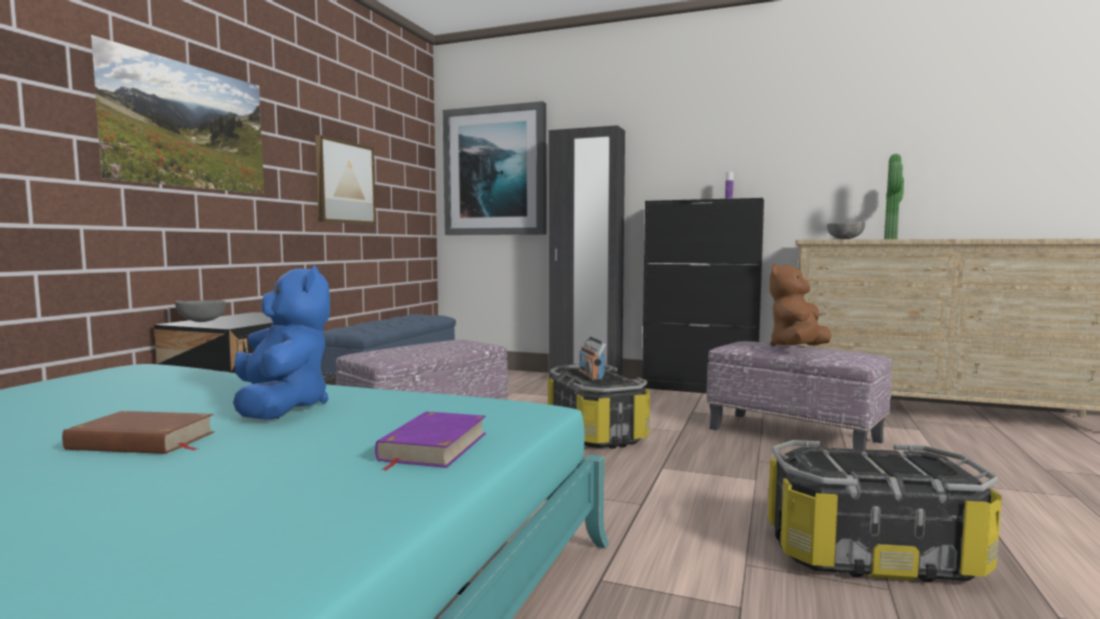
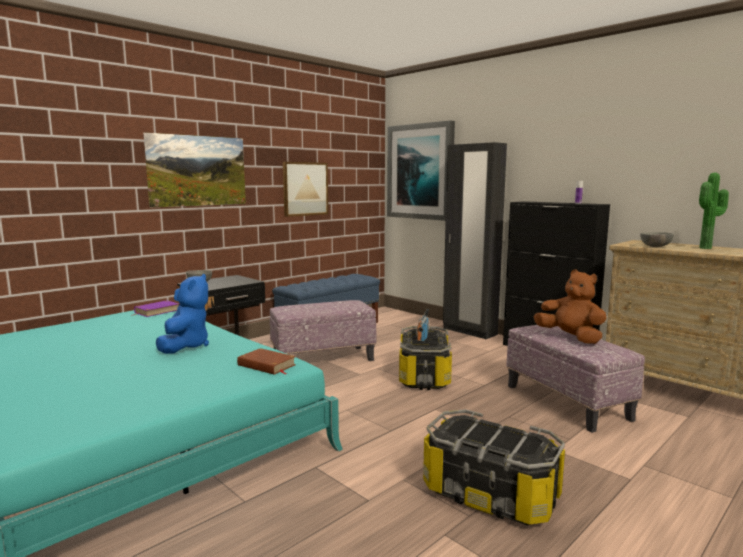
camera: 25 degrees right, 5 degrees up
brown book [62,411,215,454] -> brown book moved to [237,348,296,375]
purple book [375,411,486,471] -> purple book moved to [131,300,179,317]
brown plush toy [770,264,831,347] -> brown plush toy turned 75 degrees clockwise [534,269,607,344]

